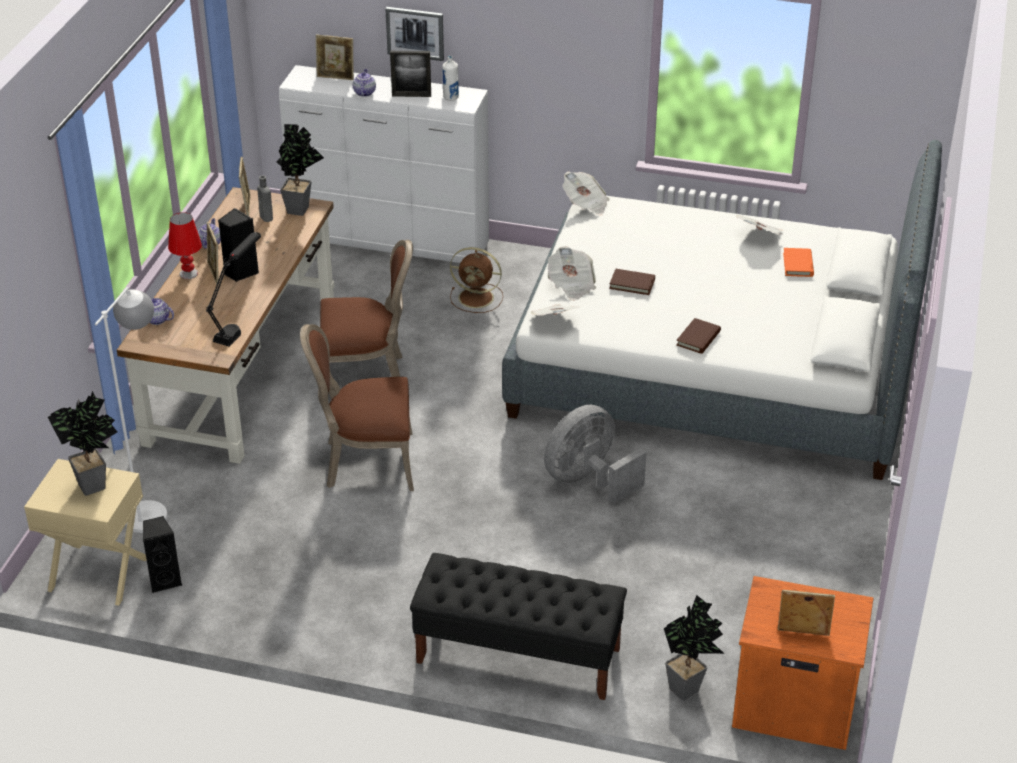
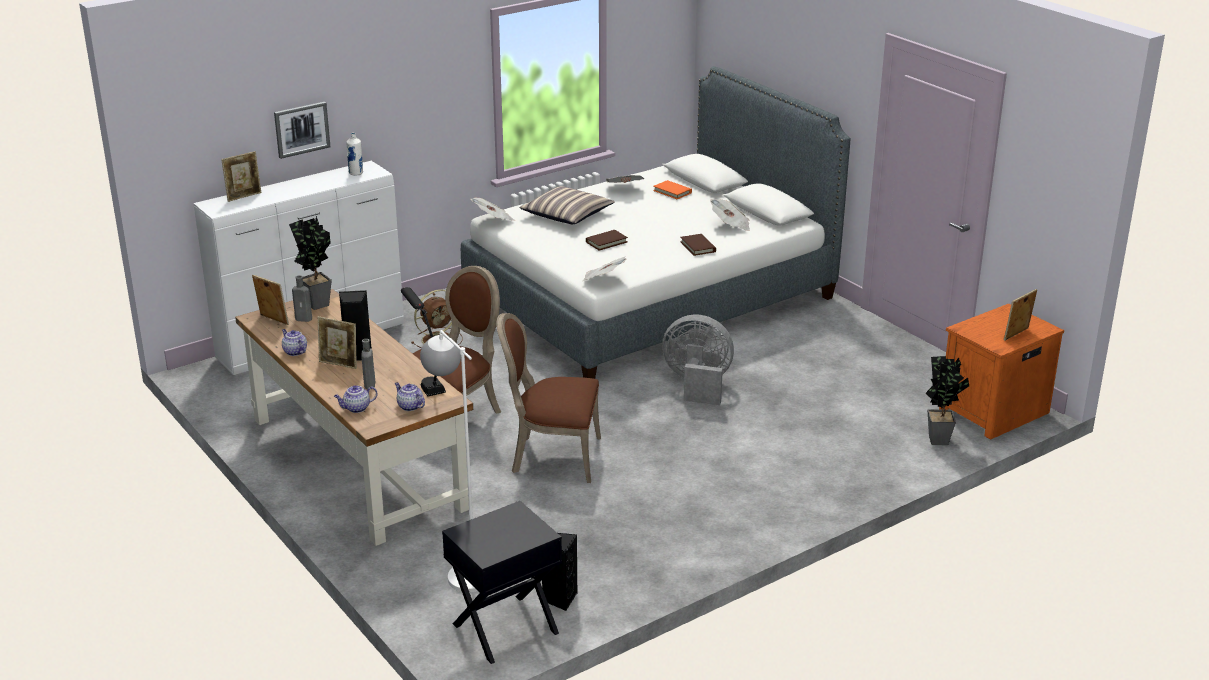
camera: 50 degrees left, 10 degrees down
beige nightstand [24,459,147,606] -> black nightstand [442,501,562,664]
potted plant [48,391,118,496] -> none
red table lamp [168,212,202,279] -> none
brown chair [300,324,414,491] -> brown chair turned 60 degrees clockwise [496,313,601,483]
teapot [353,69,376,97] -> teapot moved to [395,382,425,411]
picture frame [390,51,431,97] -> none
black bench [410,553,627,700] -> none
grey fan [544,405,647,504] -> grey fan turned 105 degrees clockwise [662,314,734,405]
newspaper [548,246,596,301] -> newspaper moved to [710,199,750,231]
none -> grey bottle [361,339,375,389]
none -> pillow [519,186,615,224]

